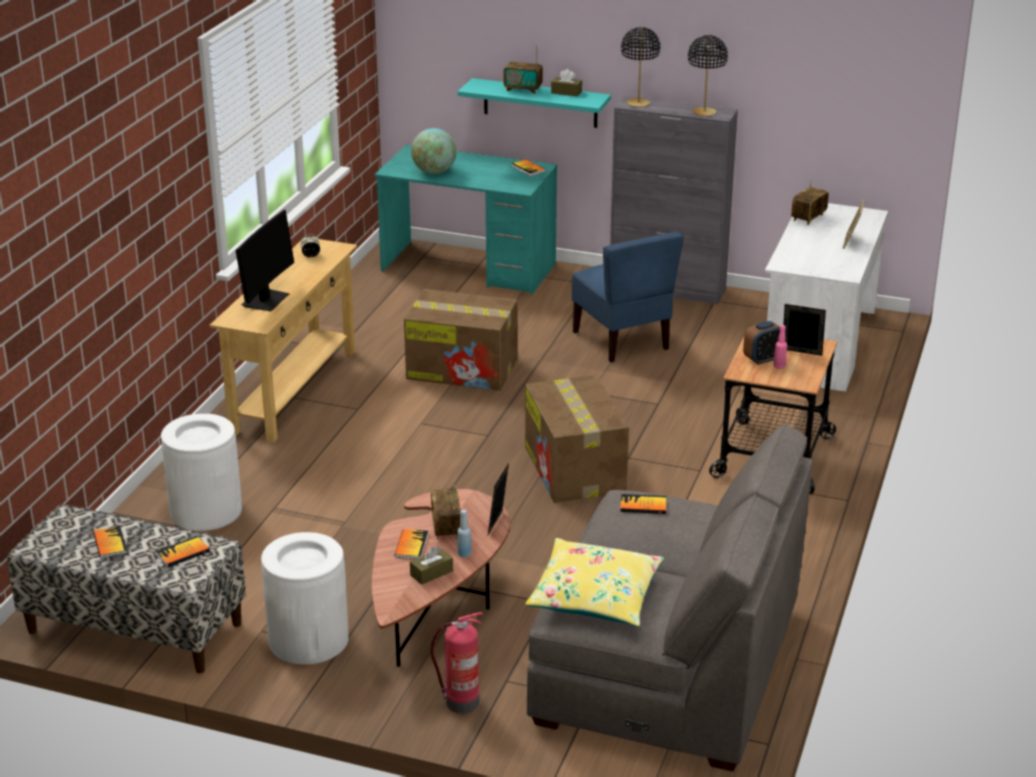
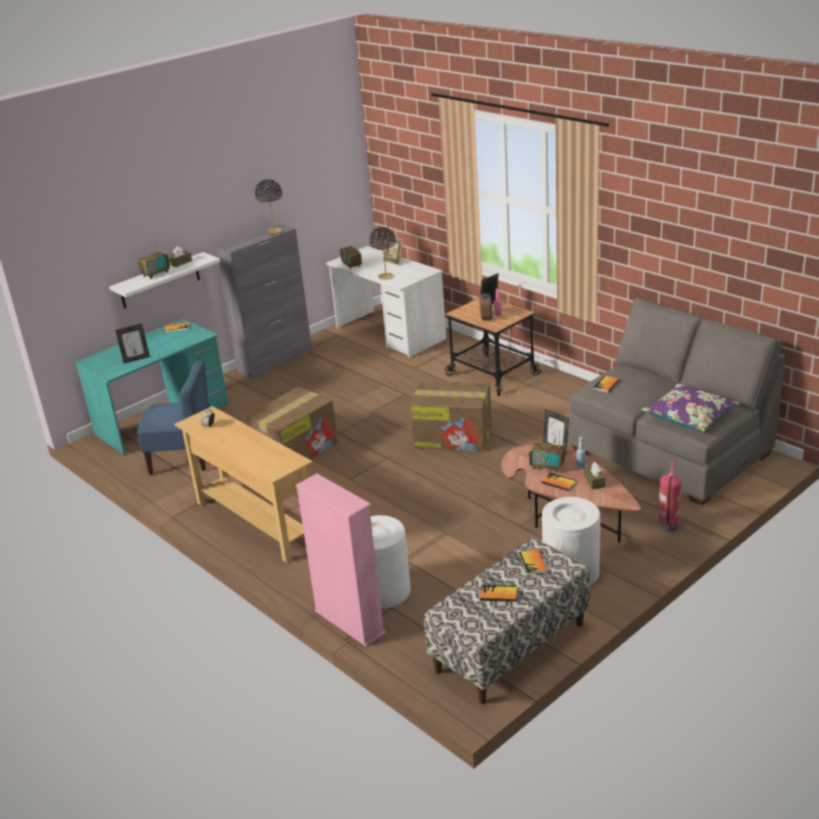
camera: 60 degrees left, 0 degrees up
monitor [236,210,294,312] -> none
globe [411,128,457,174] -> picture frame [116,324,150,364]
turquoise shelf [458,78,611,128] -> white shelf [109,252,220,309]
yellow pillow [525,538,664,627] -> purple pillow [641,384,740,432]
blue chair [572,232,684,363] -> blue chair moved to [137,360,209,475]
black table lamp [621,27,660,107] -> black table lamp moved to [369,227,396,280]
none -> pink bookcase [296,474,386,646]

